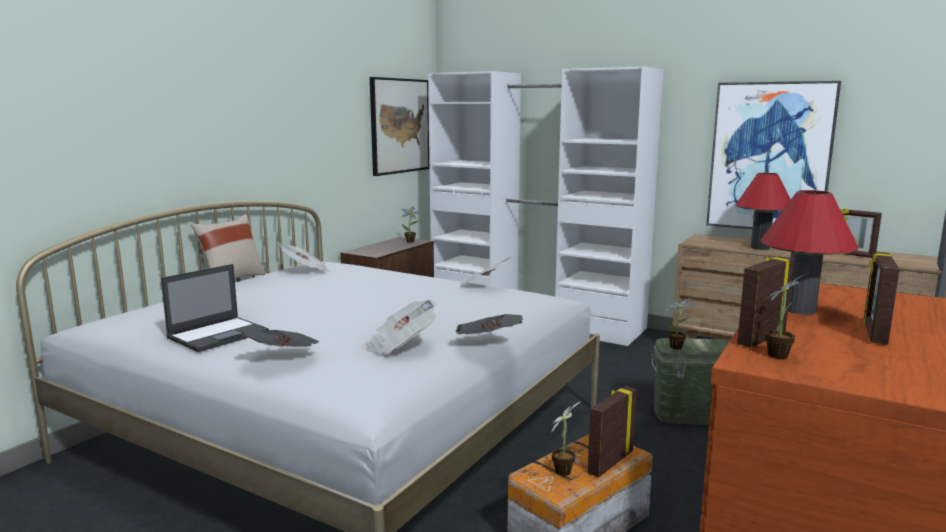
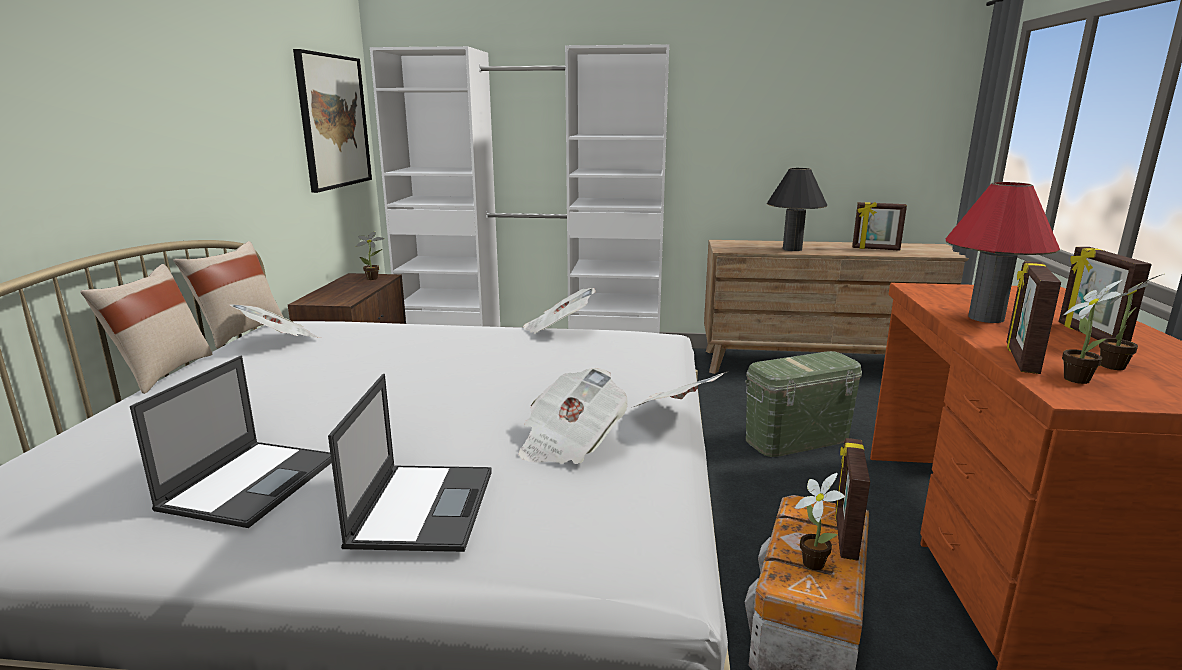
camera: 25 degrees left, 5 degrees up
newspaper [242,330,319,347] -> laptop [328,374,491,552]
potted plant [664,298,695,349] -> potted plant moved to [1099,274,1164,370]
picture [706,81,841,229] -> none
red table lamp [735,173,791,250] -> black table lamp [767,168,827,251]
none -> beige pillow [173,241,283,349]

